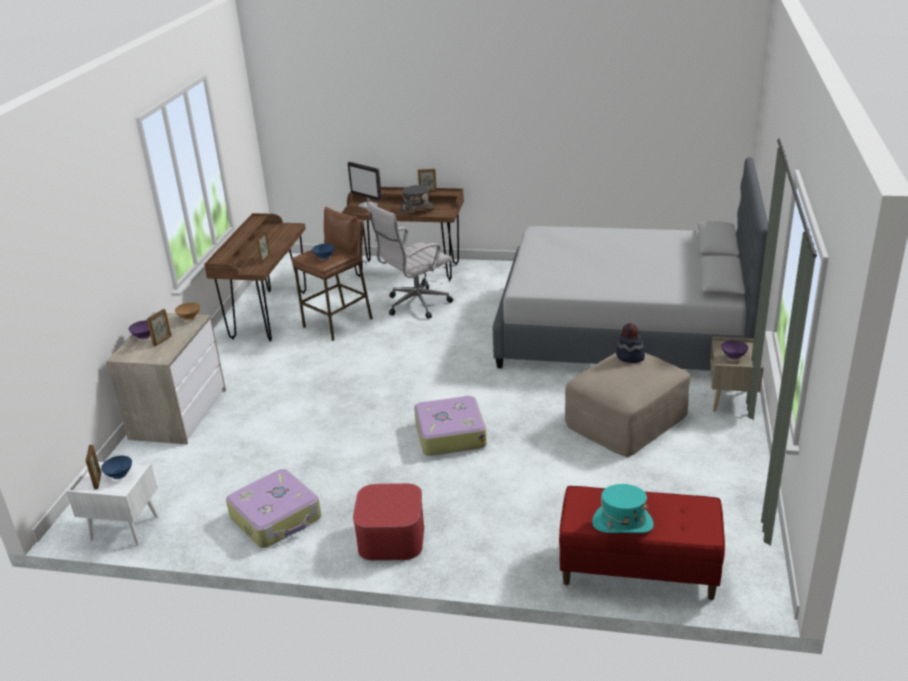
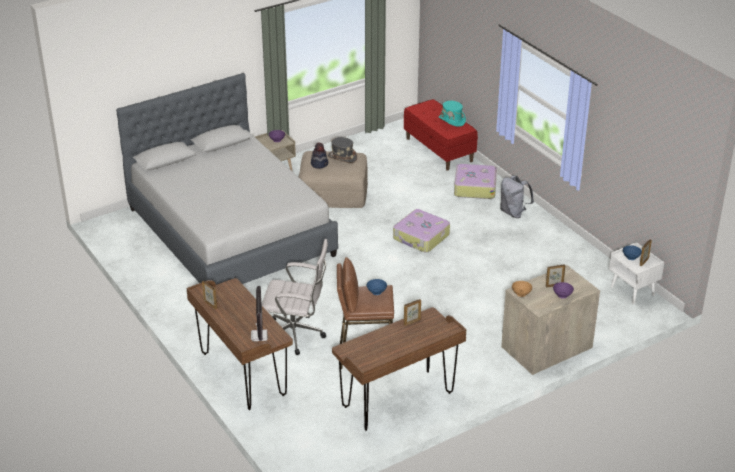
camera: 135 degrees left, 5 degrees up
suitcase [226,469,321,548] -> suitcase moved to [454,164,497,199]
ottoman [353,483,424,561] -> grey backpack [500,175,534,218]
grey hat [399,185,435,213] -> grey hat moved to [328,137,357,163]

